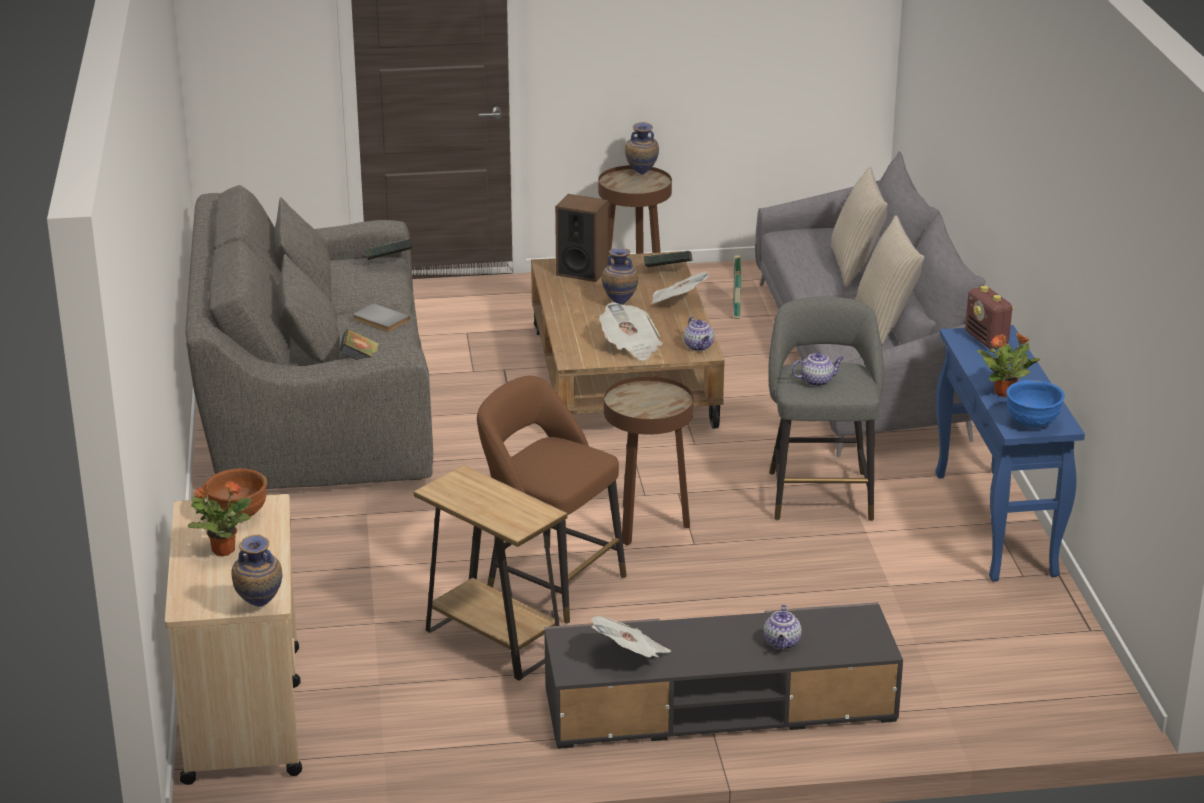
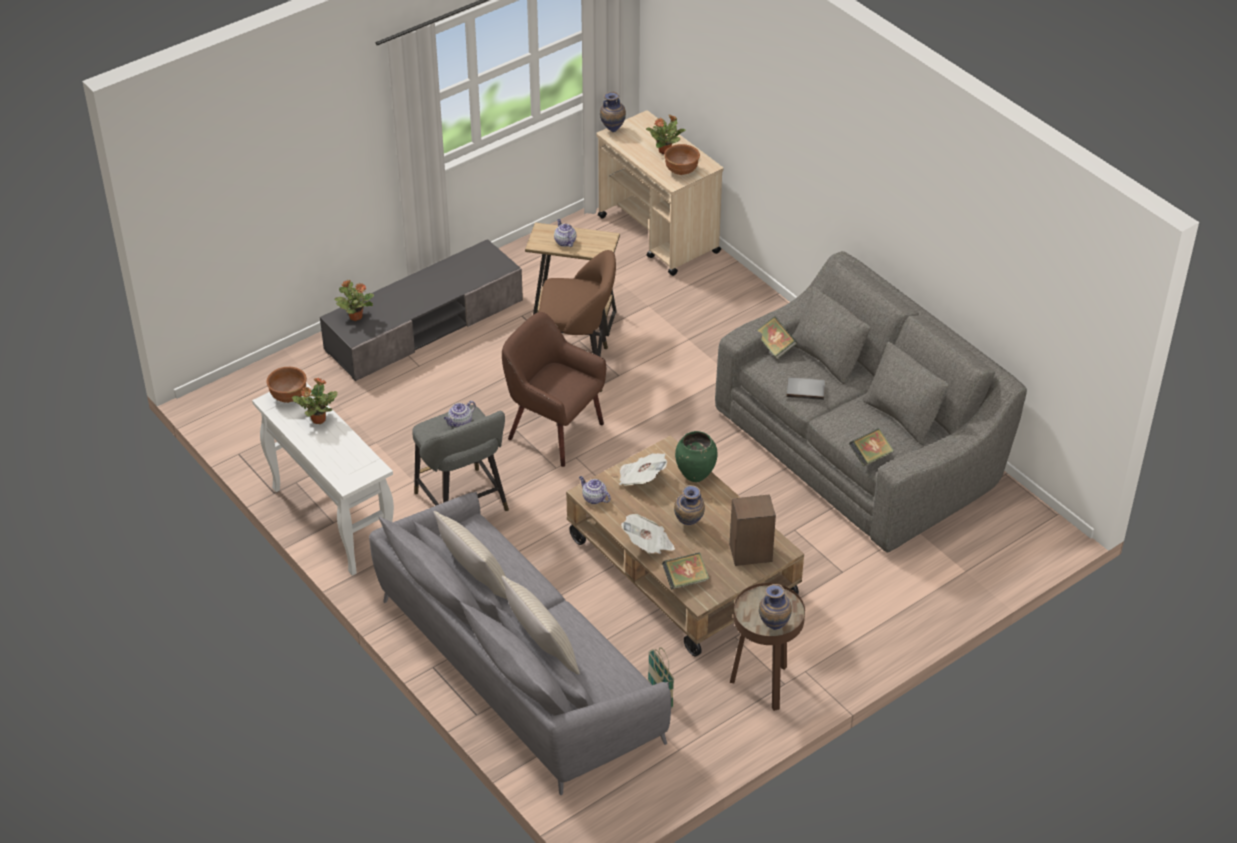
camera: 150 degrees right, 15 degrees up
newspaper [591,616,671,658] -> none
brown side table [604,376,694,545] -> brown armchair [502,312,606,467]
teapot [764,604,802,650] -> teapot moved to [554,219,576,247]
blue console table [935,325,1085,582] -> white console table [252,383,394,576]
radio [965,286,1015,349] -> none
blue bowl [1006,380,1065,428] -> brown bowl [266,367,307,403]
none -> potted plant [334,280,374,321]
none -> green vase [675,431,718,482]

